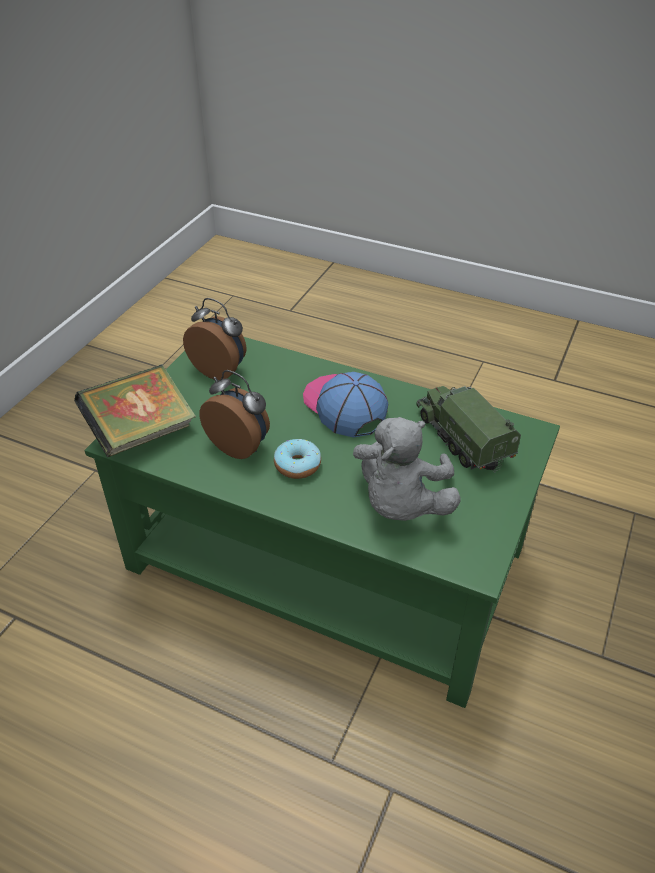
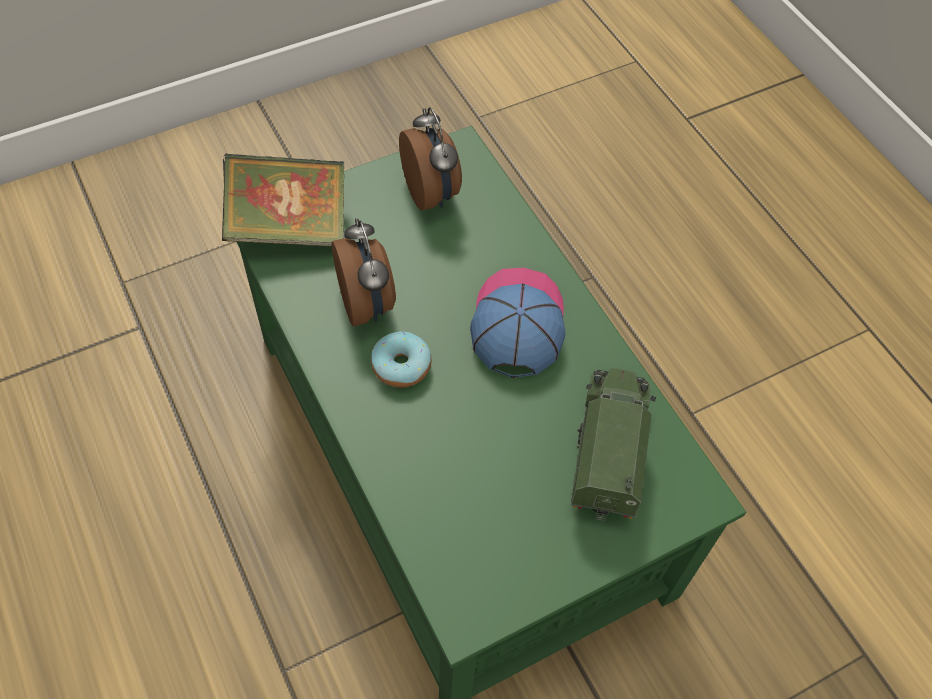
camera: 35 degrees right, 15 degrees up
grey plush toy [353,417,461,521] -> none

